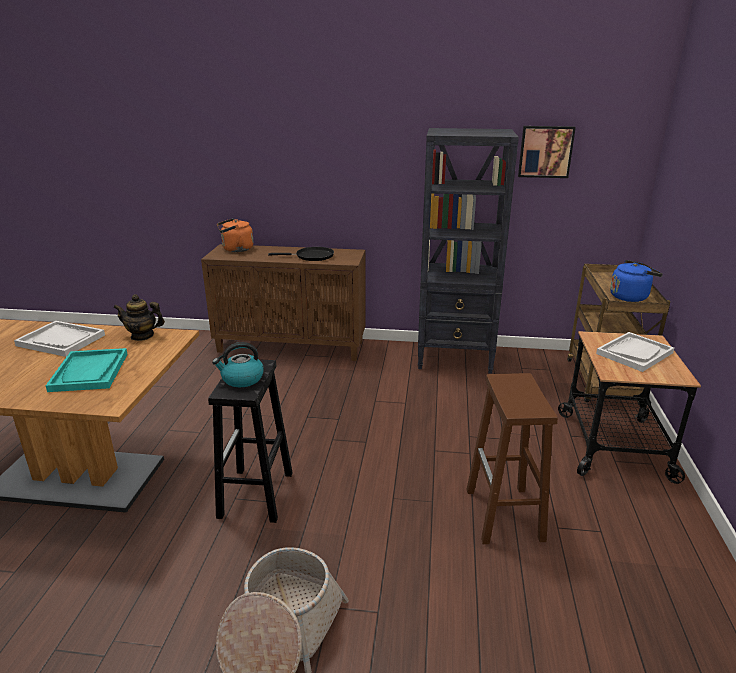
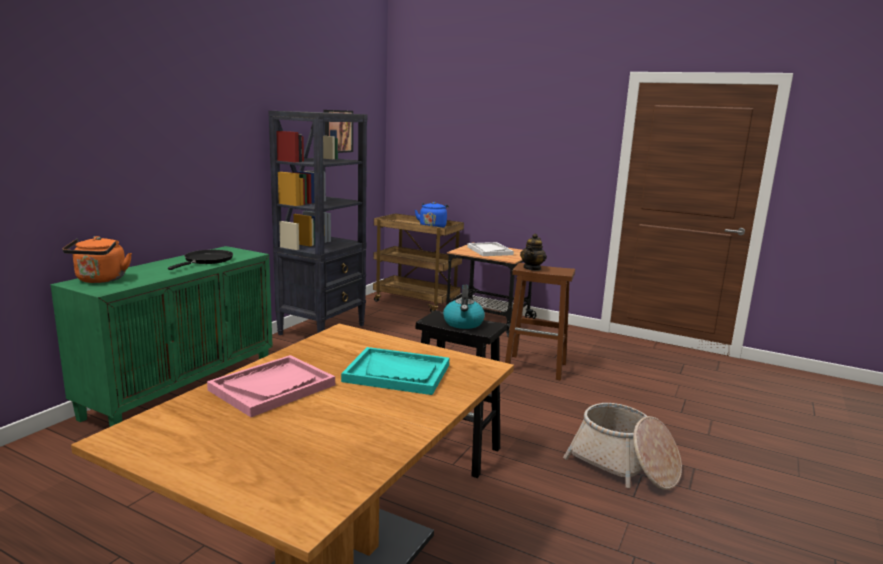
camera: 70 degrees left, 10 degrees down
white tray [14,321,105,357] -> pink tray [207,355,335,417]
teapot [113,294,165,341] -> teapot moved to [520,233,547,271]
brown cabinet [201,244,366,361] -> green cabinet [50,246,273,427]

